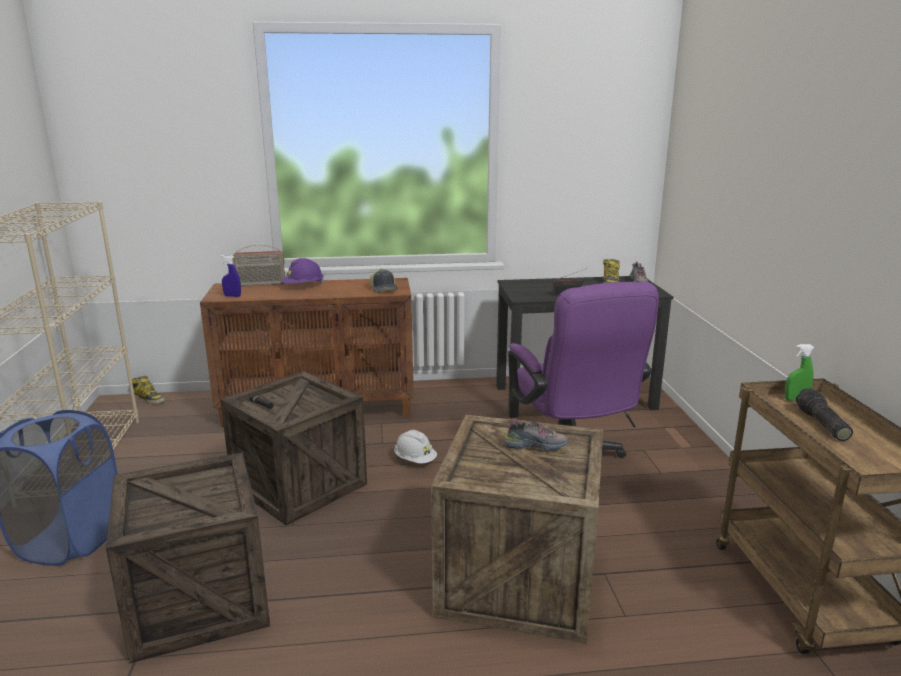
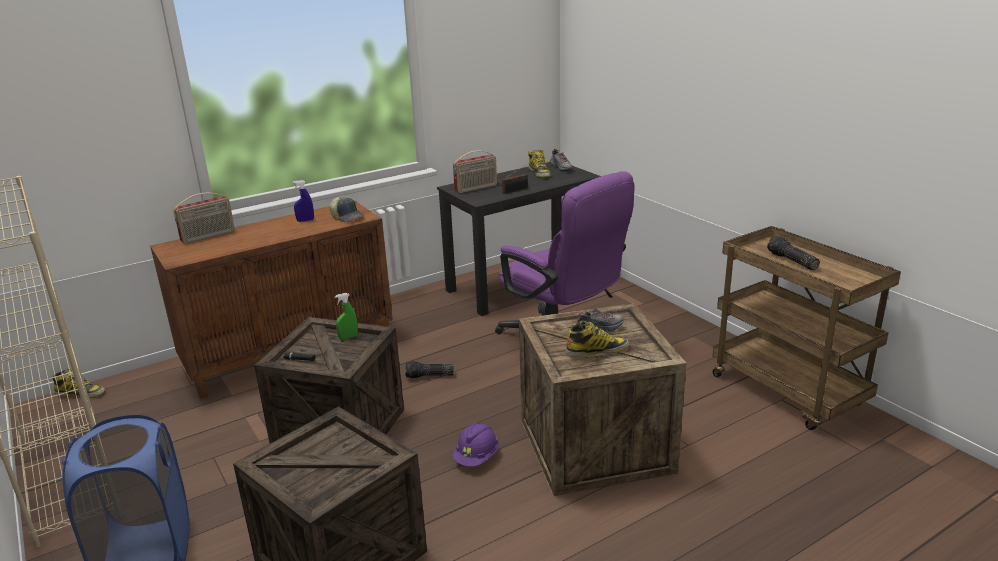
camera: 25 degrees left, 5 degrees up
blue spray bottle [221,255,241,297] -> blue spray bottle moved to [292,180,314,222]
purple hard hat [281,258,324,284] -> purple hard hat moved to [452,423,499,467]
white hard hat [394,430,437,464] -> flashlight [406,361,454,378]
green spray bottle [785,344,814,401] -> green spray bottle moved to [335,293,358,340]
none -> radio [453,151,497,193]
none -> boot [566,321,629,358]

